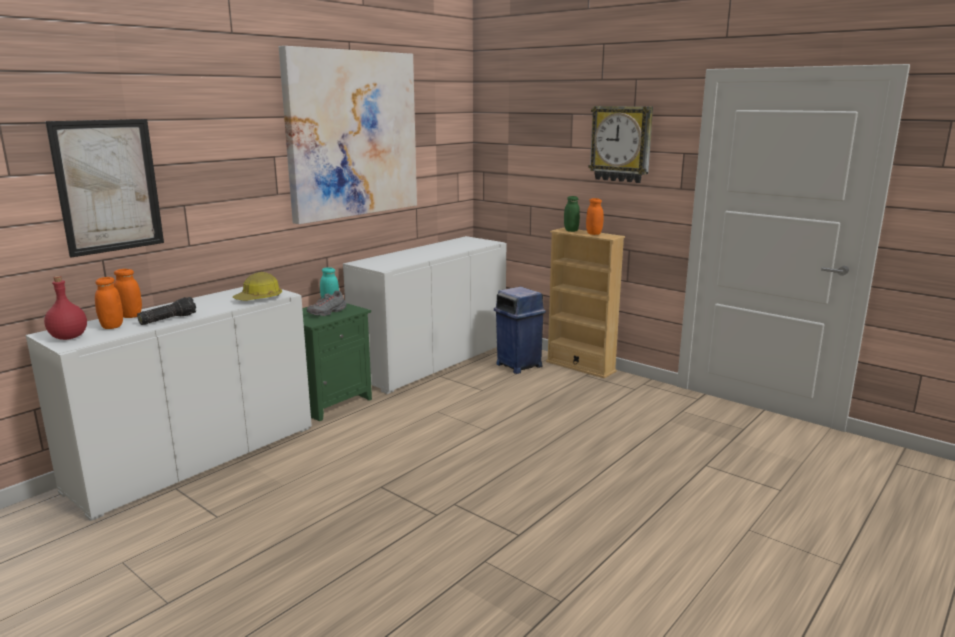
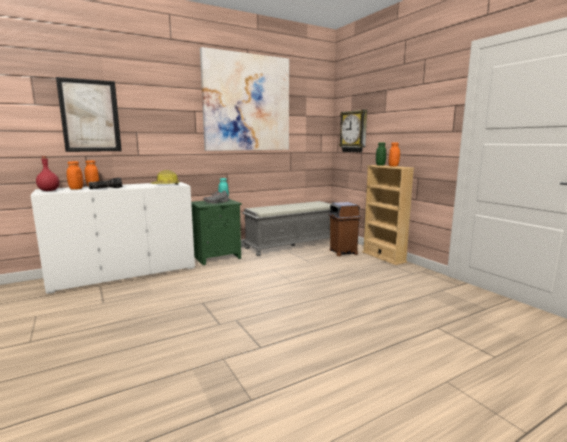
camera: 20 degrees right, 5 degrees down
white cabinet [343,236,506,394] -> grey bench [242,201,331,256]
blue trash can [494,287,546,374] -> brown trash can [329,202,361,256]
wall clock [588,106,653,183] -> wall clock moved to [339,110,367,153]

